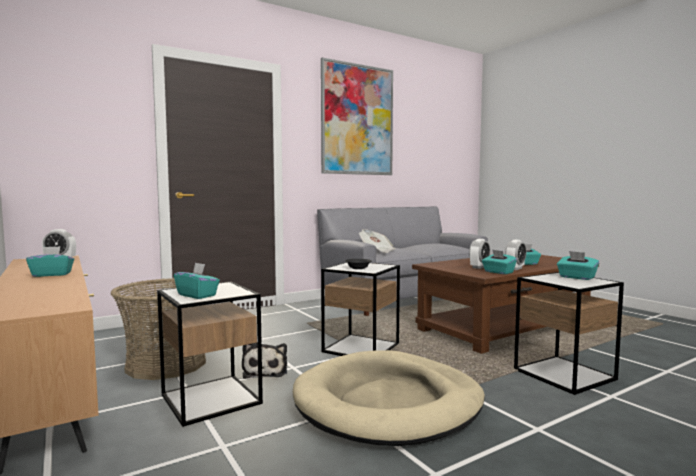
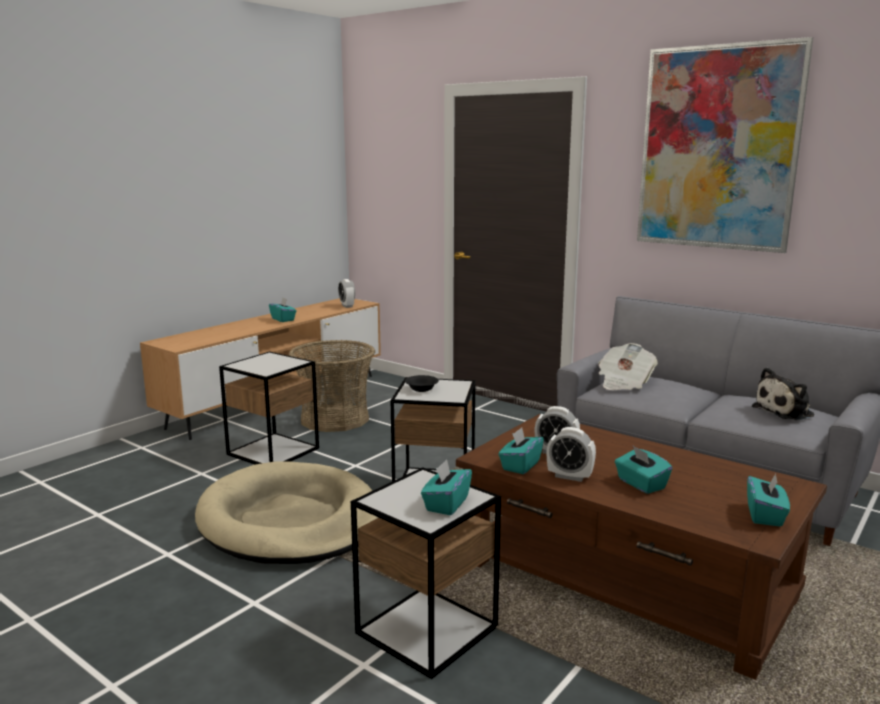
camera: 70 degrees right, 10 degrees up
turquoise tissue box [174,262,220,299] -> turquoise tissue box moved to [747,474,790,527]
plush toy [242,343,287,379] -> plush toy moved to [752,367,814,420]

